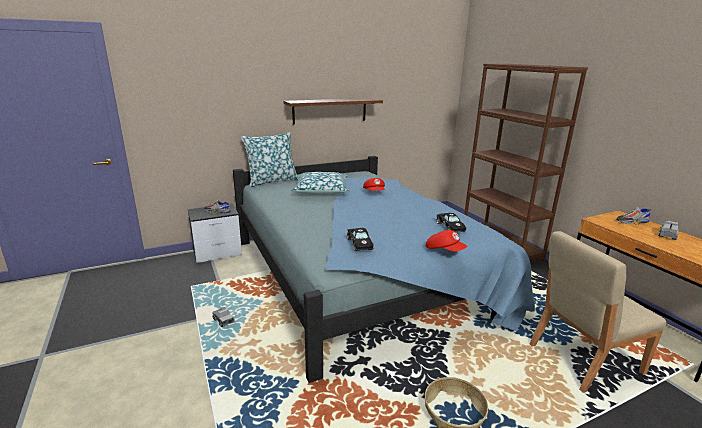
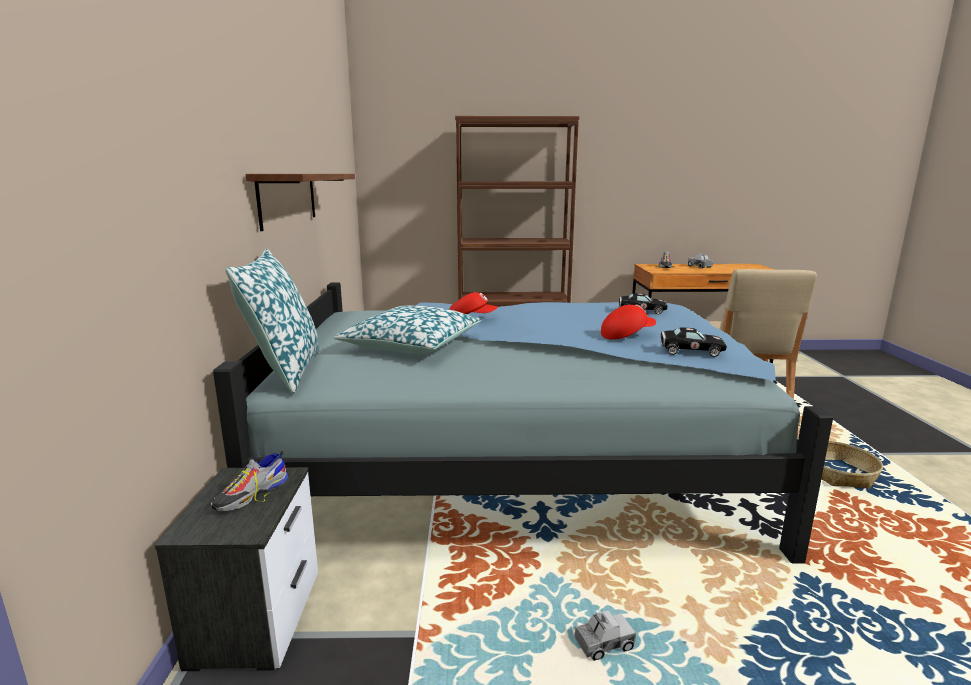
camera: 65 degrees left, 5 degrees down
red cap [426,230,467,251] -> red cap moved to [601,304,656,340]

